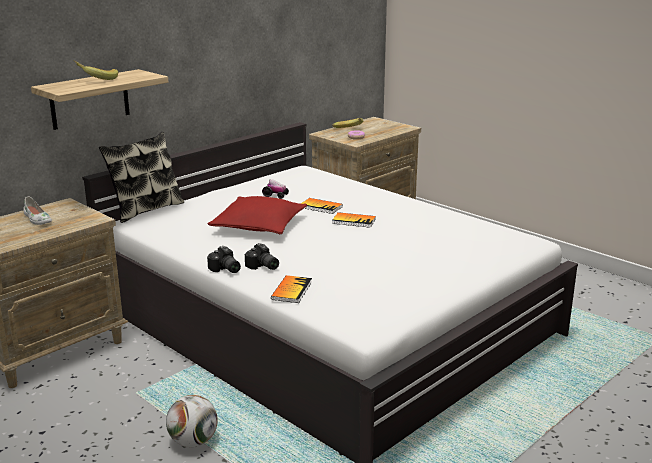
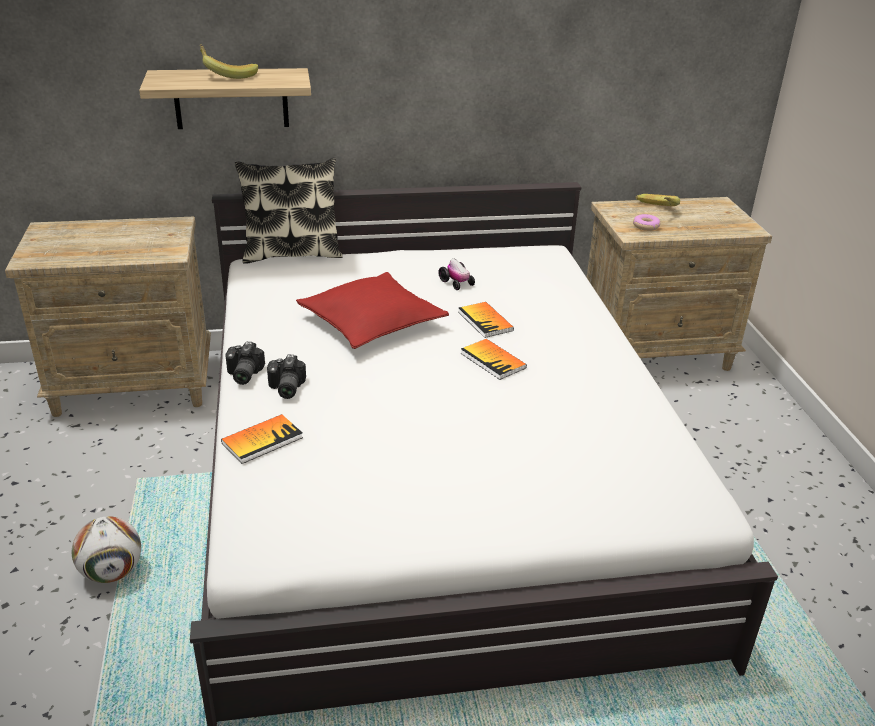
camera: 35 degrees right, 10 degrees up
white shoe [24,197,52,225] -> none

